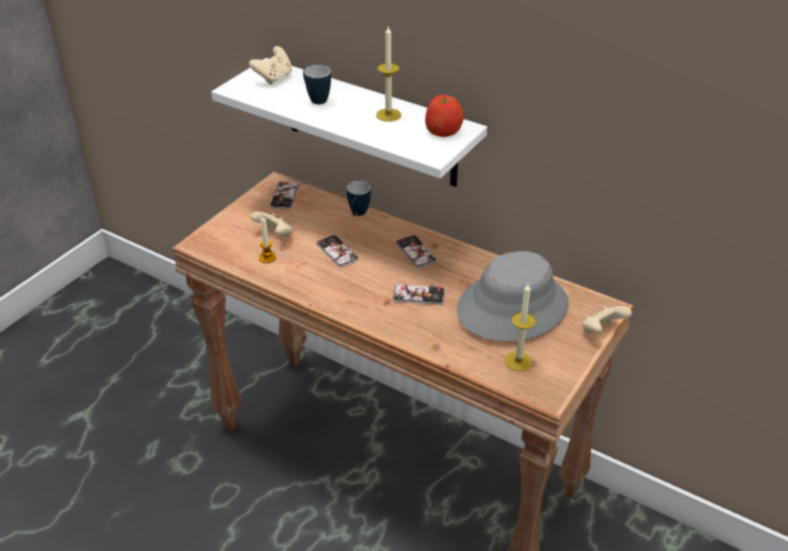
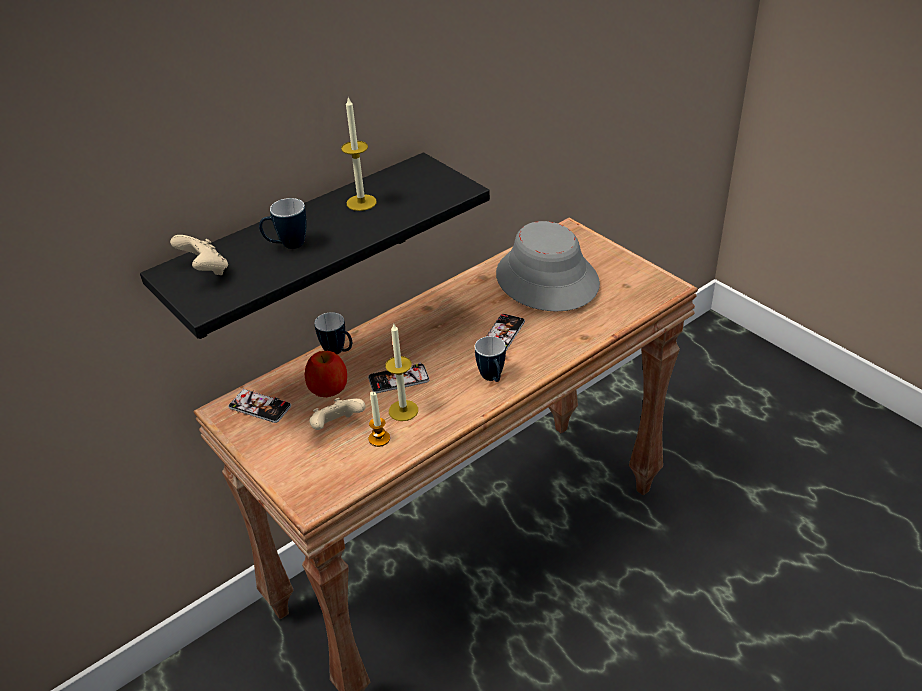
camera: 70 degrees left, 0 degrees up
white shelf [211,58,487,187] -> black shelf [140,152,490,339]
phone [396,235,437,268] -> none
apple [425,95,464,137] -> apple moved to [305,351,347,397]
candle [505,284,536,371] -> candle moved to [385,324,418,421]
beige game controller [582,306,632,333] -> none
none -> mug [475,336,506,382]

